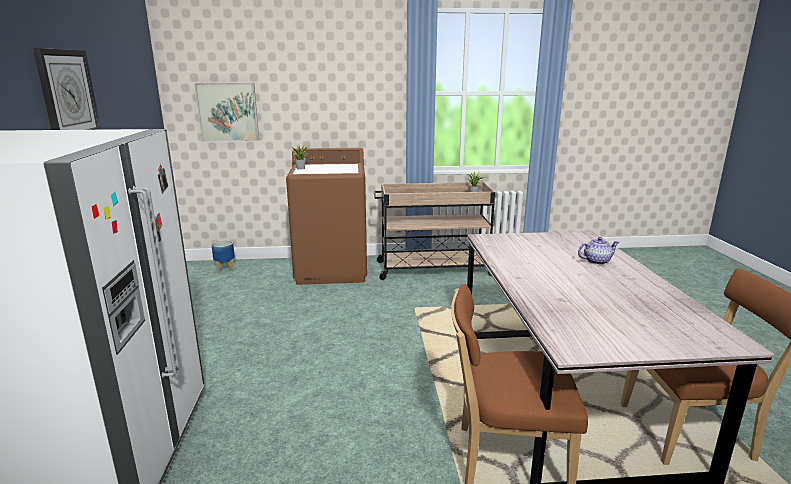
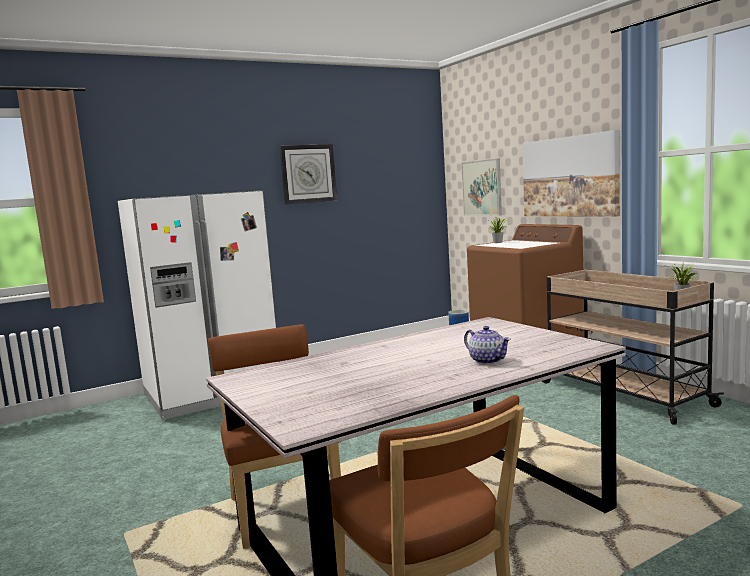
camera: 65 degrees right, 10 degrees down
none -> picture [522,130,620,217]

